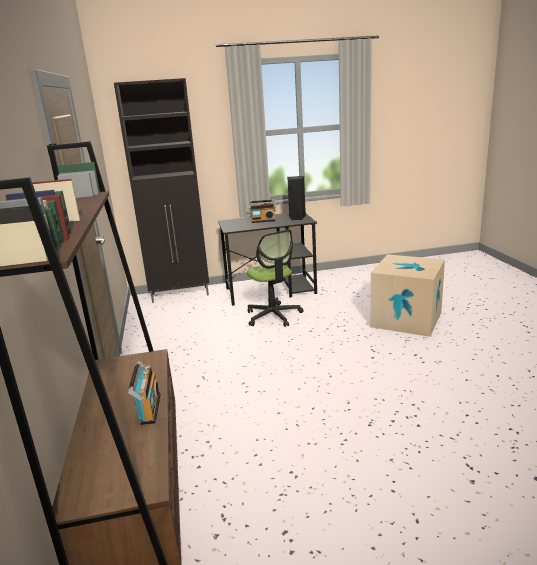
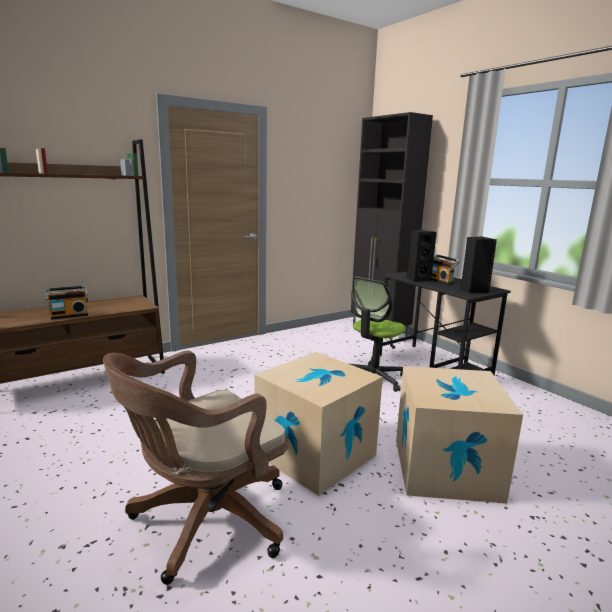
camera: 65 degrees right, 5 degrees down
none -> brown office chair [103,350,288,585]
none -> cardboard box [254,352,383,496]
none -> black speaker [407,230,437,282]

